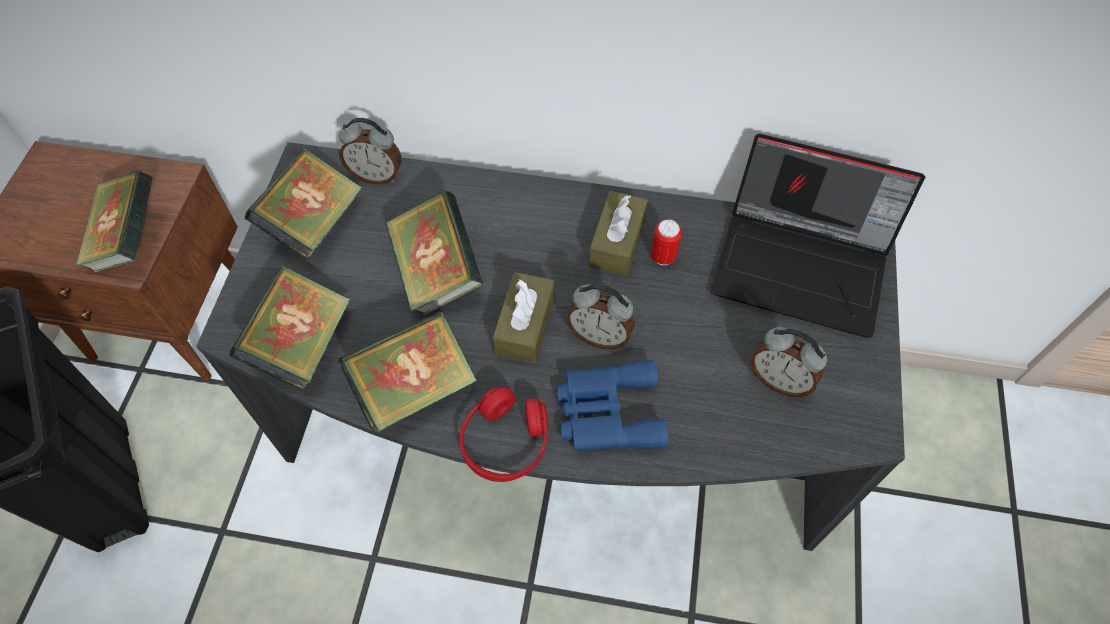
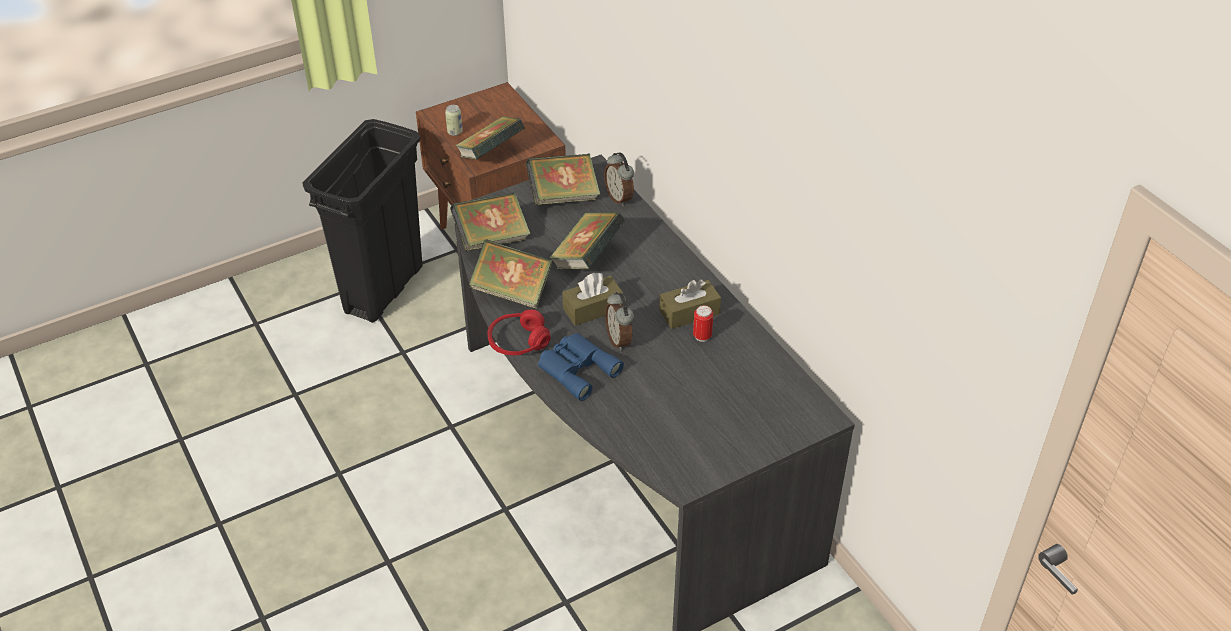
camera: 50 degrees right, 15 degrees down
laptop [711,134,925,338] -> none
alarm clock [751,327,827,397] -> none
none -> can [445,105,463,136]

